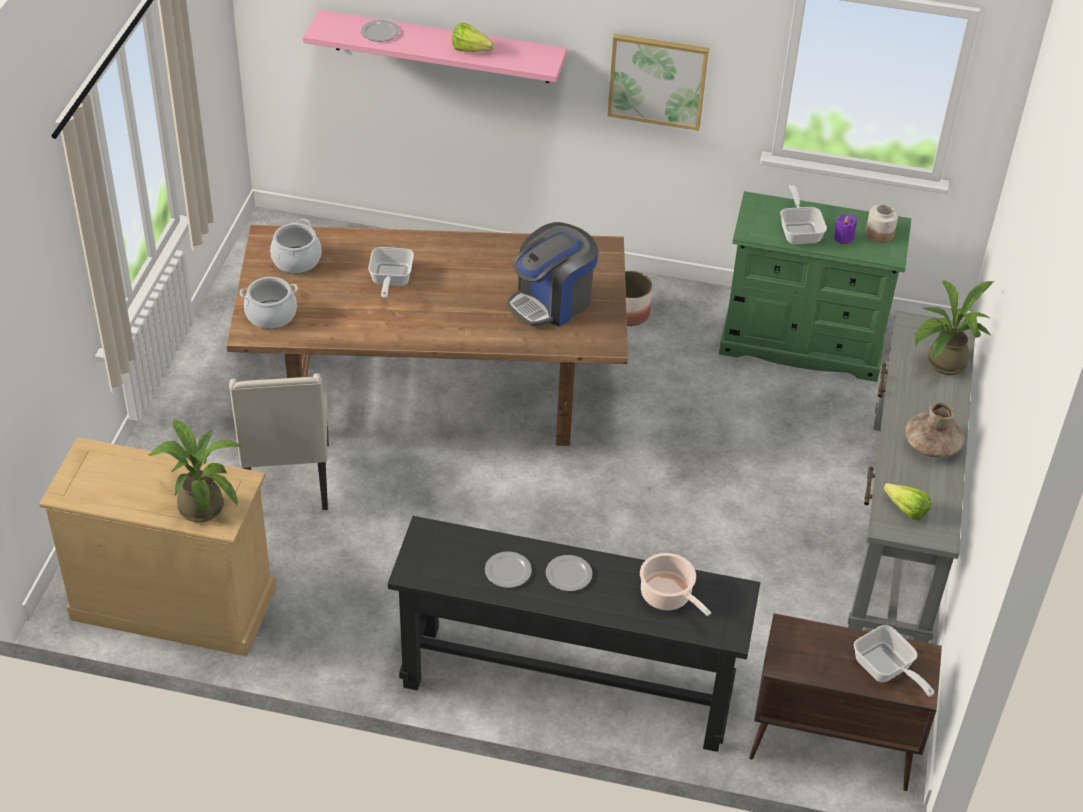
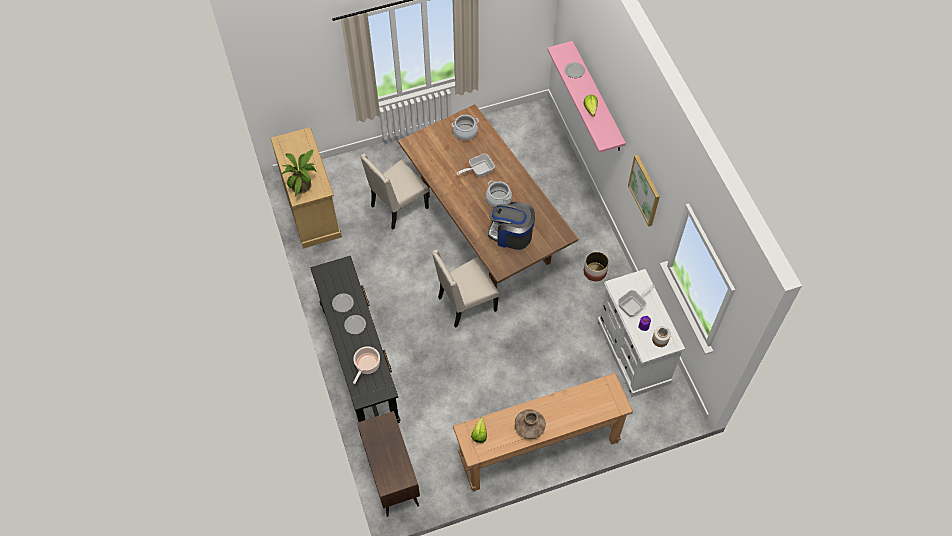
camera: 60 degrees right, 15 degrees up
cooking pot [240,277,298,329] -> cooking pot moved to [486,180,512,207]
green dresser [719,191,911,382] -> white dresser [597,269,685,397]
grey console table [848,311,975,643] -> brown console table [453,373,633,491]
frying pan [854,625,934,697] -> none
potted plant [915,280,994,375] -> none
none -> beige chair [432,250,499,328]

